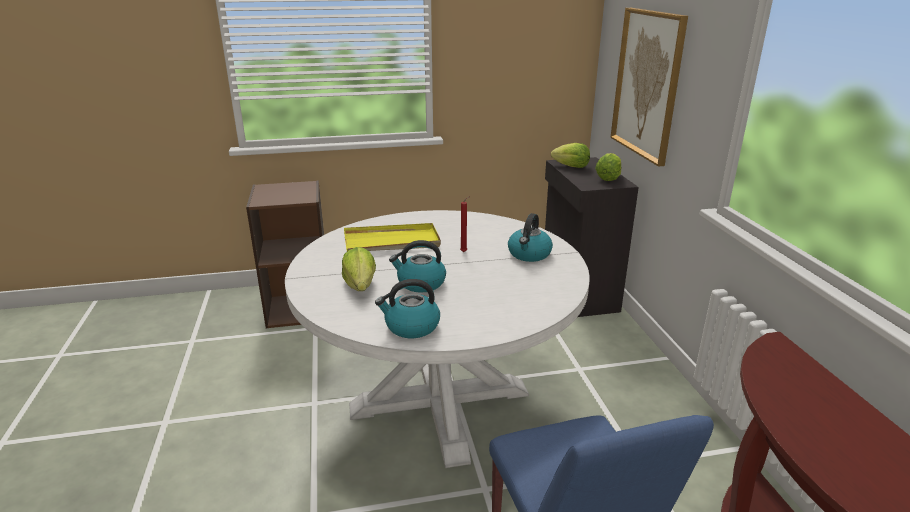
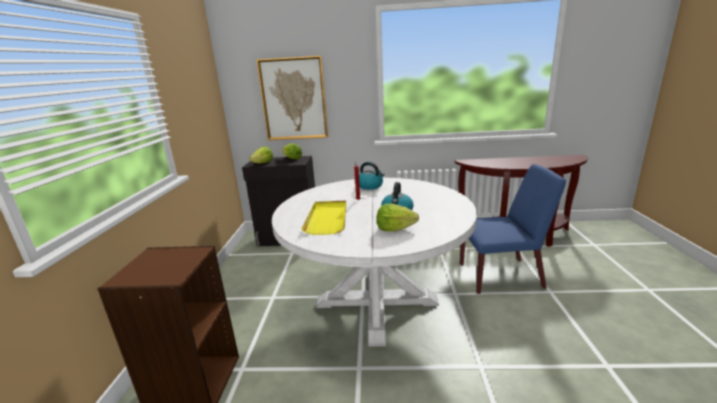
camera: 75 degrees left, 5 degrees down
kettle [375,279,440,338] -> none

